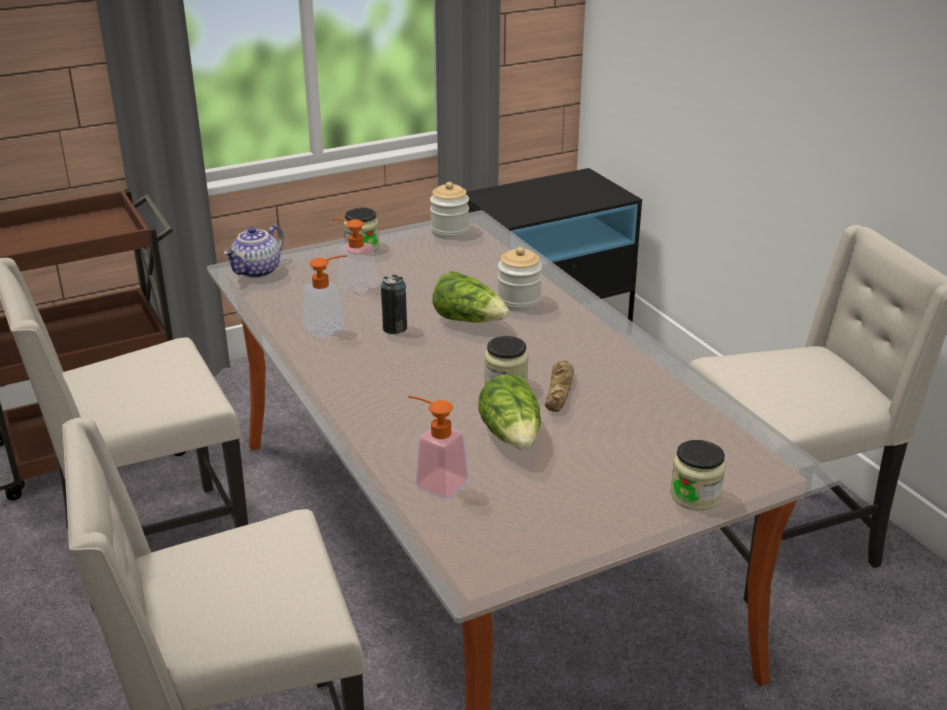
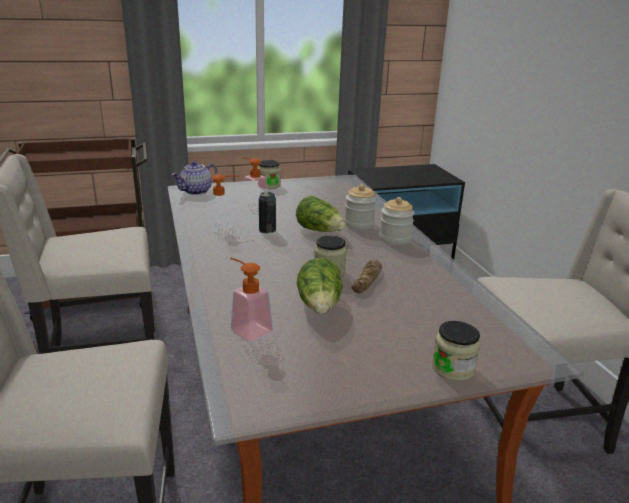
camera: 10 degrees right, 5 degrees down
jar [430,182,469,239] -> jar moved to [379,197,415,245]

